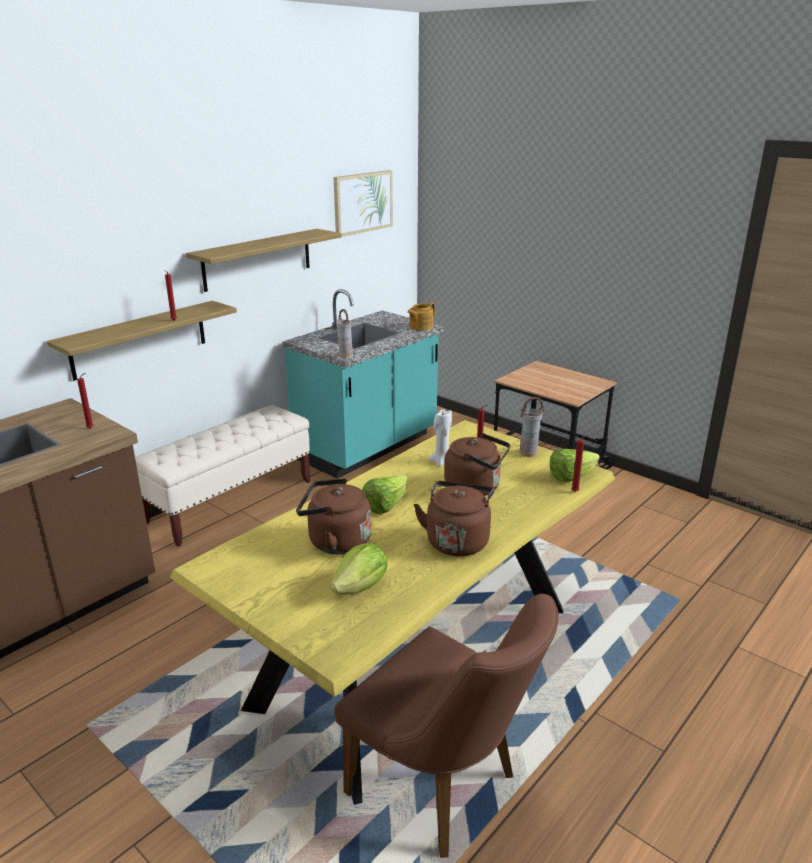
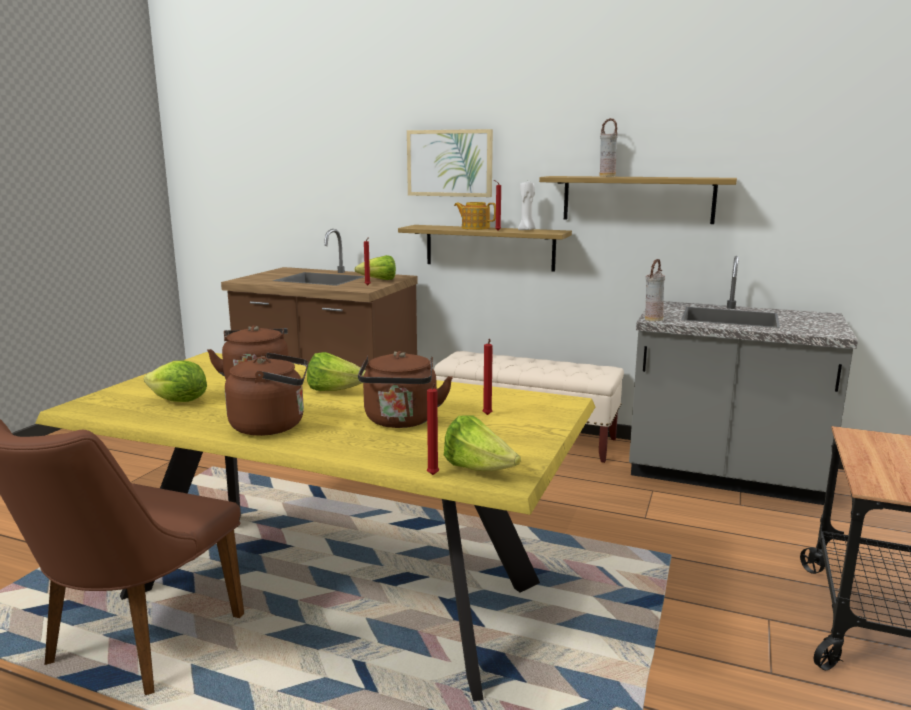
camera: 70 degrees right, 10 degrees down
turquoise counter [283,289,444,479] -> grey counter [629,256,858,505]
picture [334,170,393,237] -> picture moved to [407,129,493,197]
teapot [407,303,435,330] -> teapot moved to [454,202,496,230]
white candle [428,409,452,467] -> white candle moved to [518,181,535,230]
vase [519,397,544,457] -> vase moved to [599,118,618,177]
none -> lettuce [354,255,396,280]

